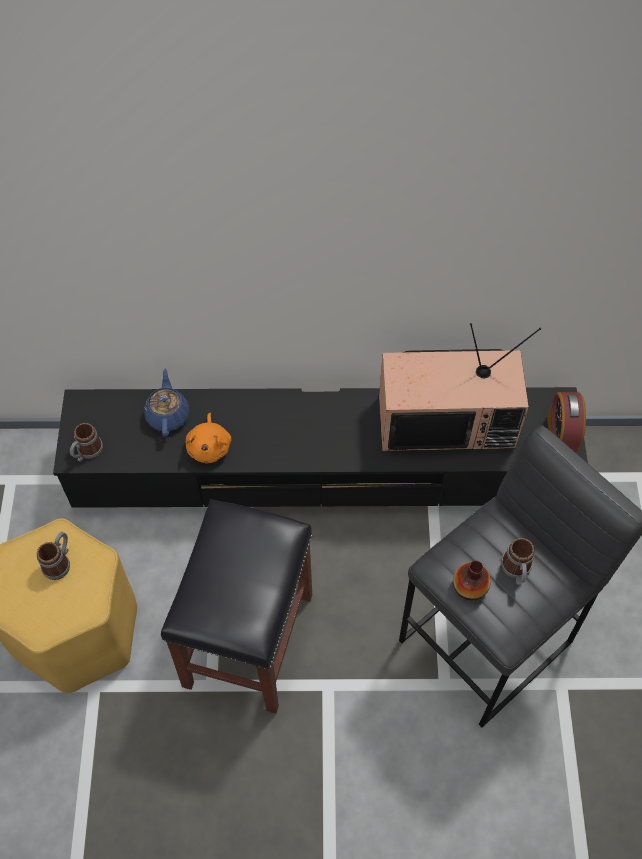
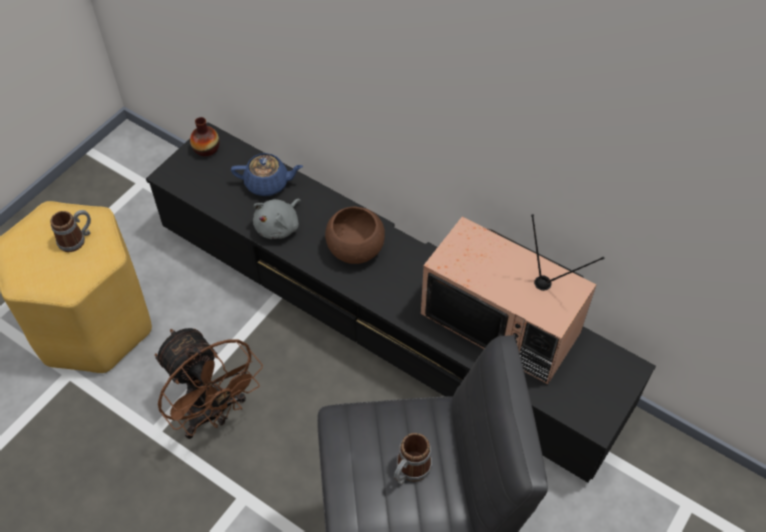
camera: 35 degrees right, 5 degrees down
mug [70,423,103,462] -> none
blue teapot [144,369,190,437] -> blue teapot turned 60 degrees clockwise [231,153,303,196]
black stool [161,499,312,714] -> brown fan [155,328,263,439]
orange plush toy [185,413,231,463] -> grey plush toy [253,199,301,239]
vase [453,560,491,601] -> vase moved to [190,117,220,156]
alarm clock [547,392,586,453] -> none
none -> brown bowl [325,207,385,264]

